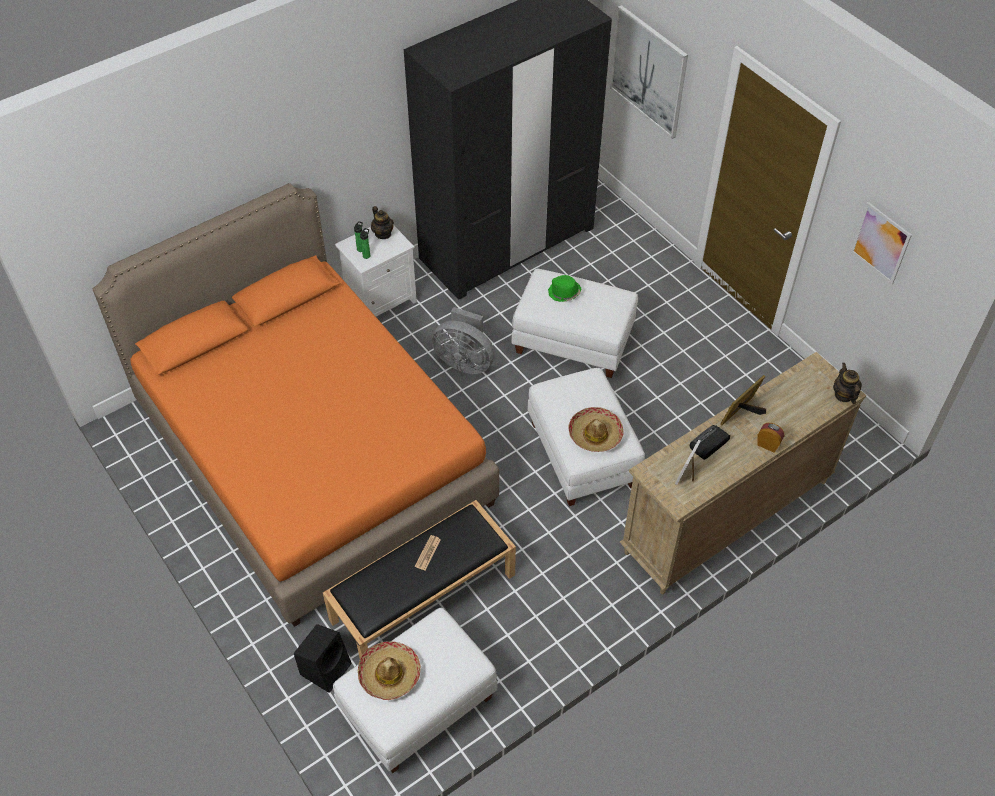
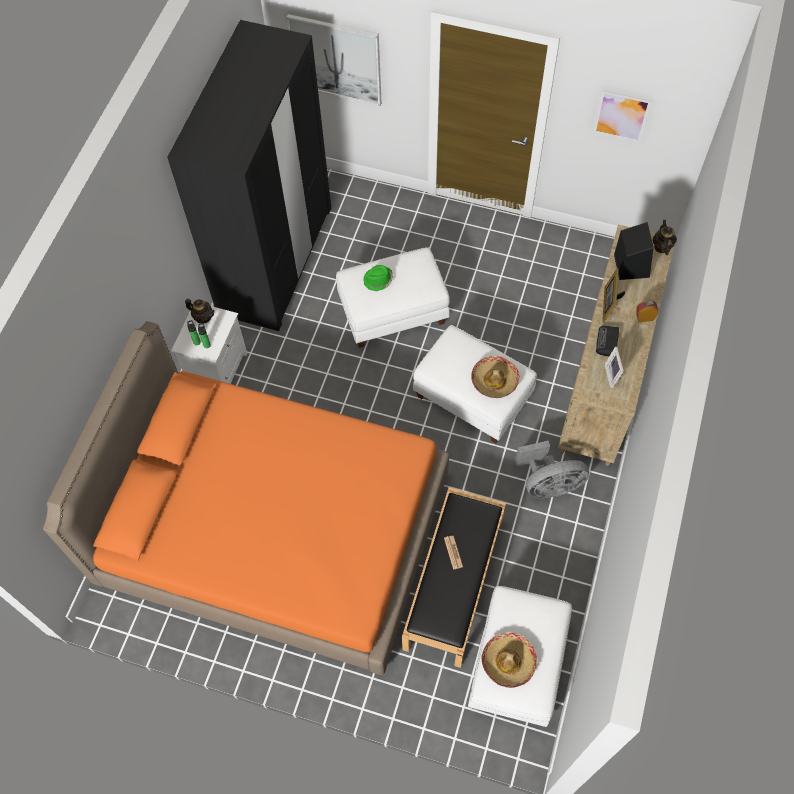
camera: 35 degrees left, 10 degrees up
black speaker [294,624,352,693] -> black speaker moved to [614,222,654,280]
grey fan [432,307,494,374] -> grey fan moved to [515,441,589,498]
teapot [833,363,862,404] -> teapot turned 45 degrees clockwise [652,220,677,255]

